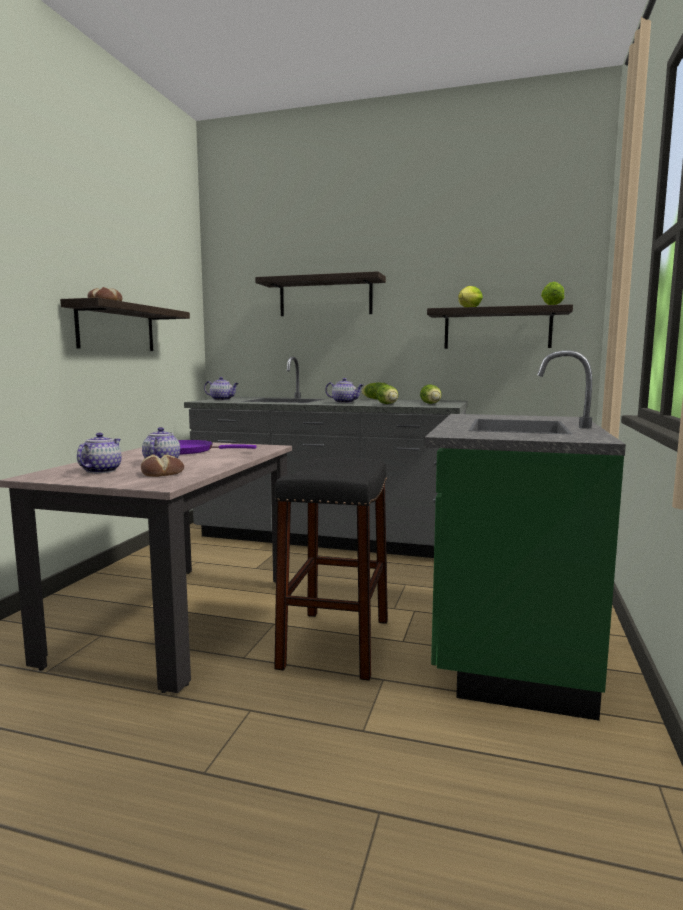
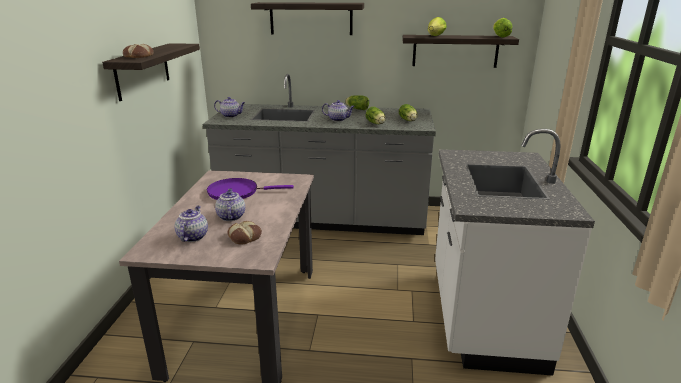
camera: 10 degrees left, 15 degrees up
black stool [274,457,388,680] -> none
green counter [424,350,626,721] -> white counter [435,129,595,376]

